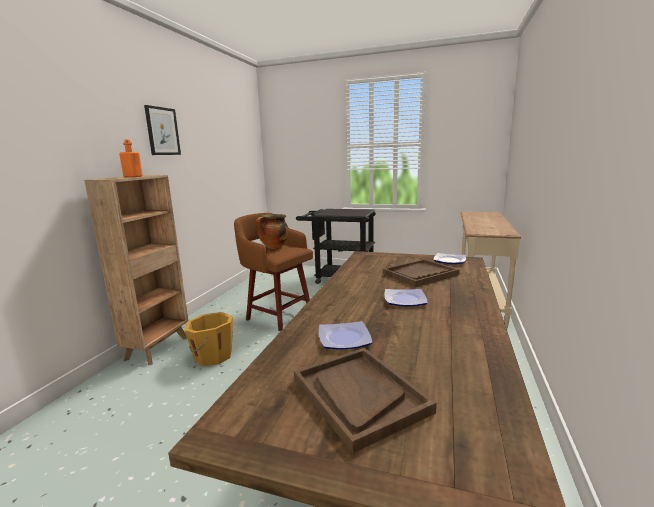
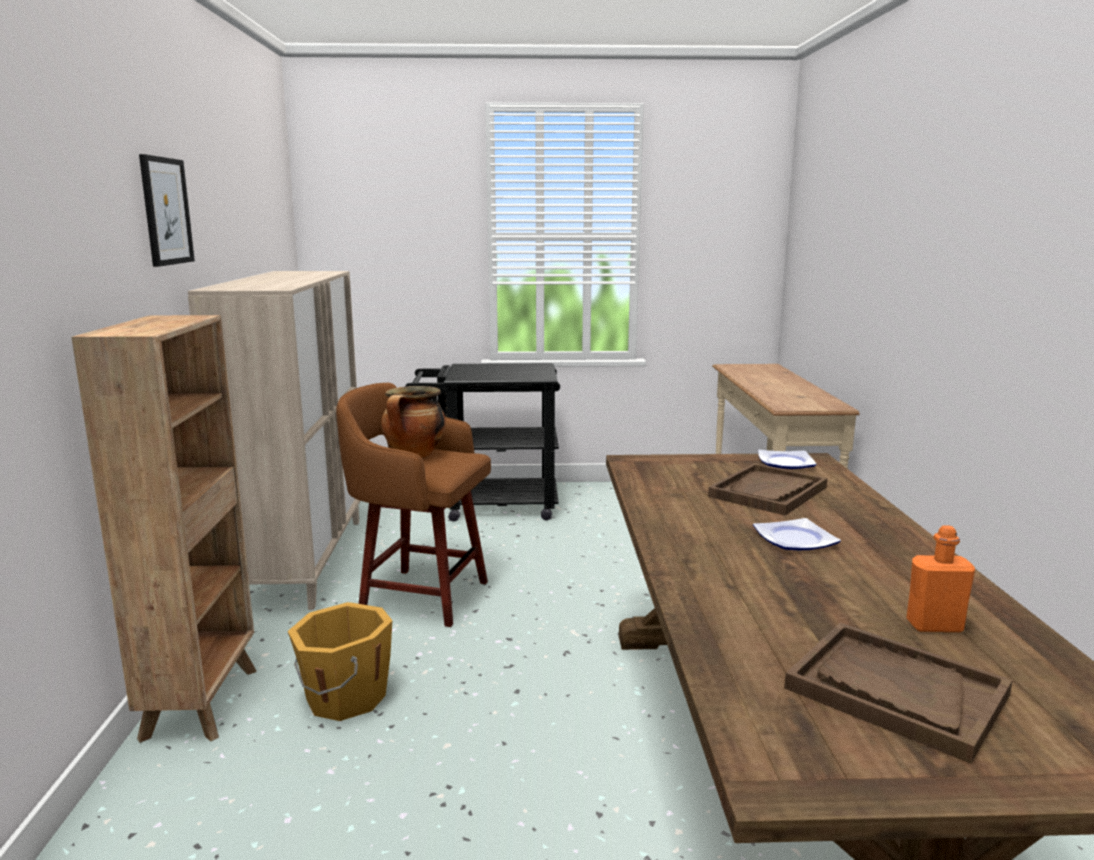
camera: 20 degrees left, 0 degrees up
orange bottle [119,139,143,177] -> orange bottle moved to [906,525,975,632]
plate [319,321,372,350] -> none
none -> beige cabinet [188,271,360,610]

